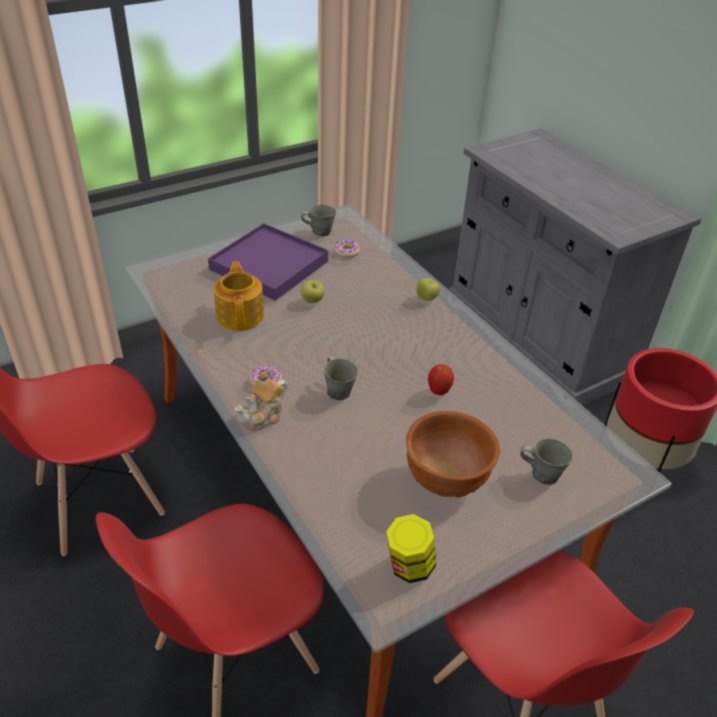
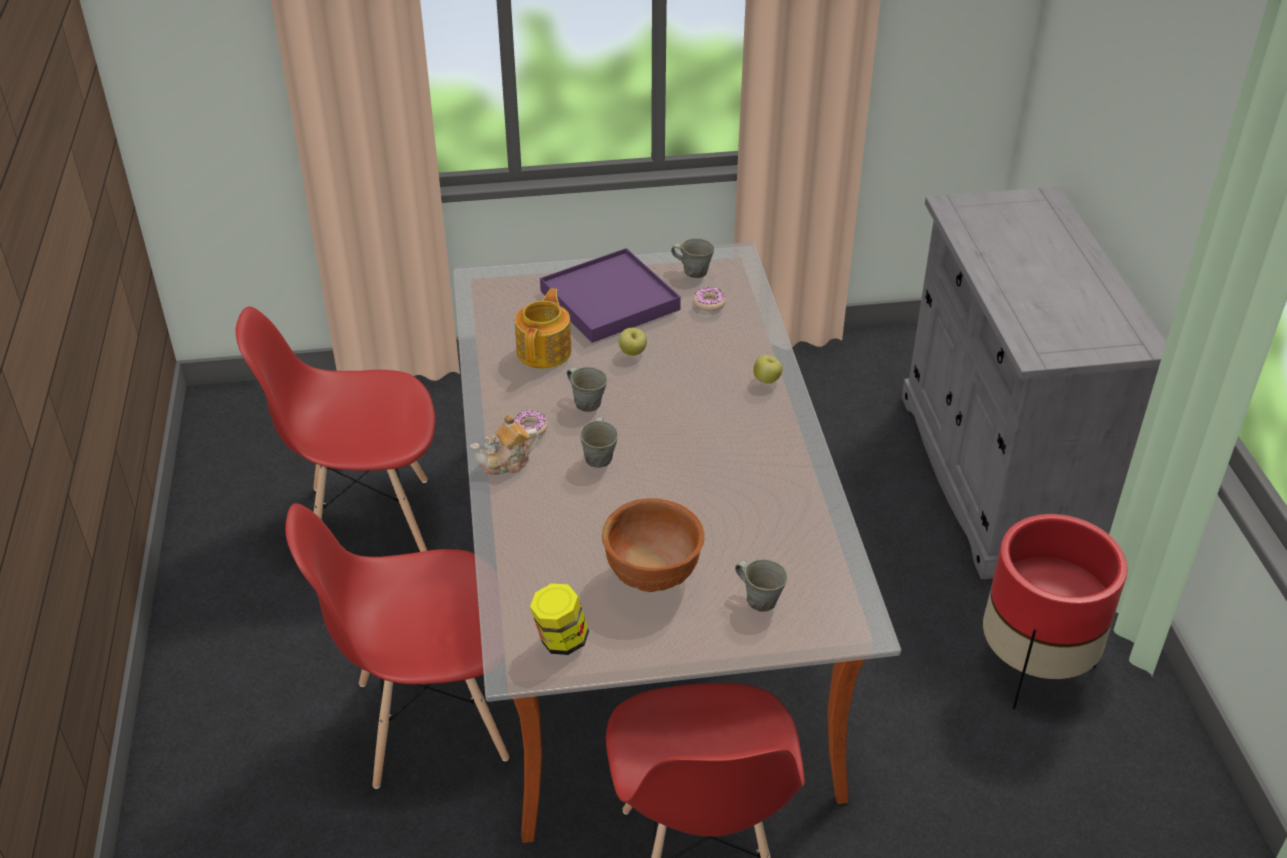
camera: 25 degrees right, 0 degrees up
apple [428,364,454,395] -> none
none -> grey mug [567,367,608,412]

